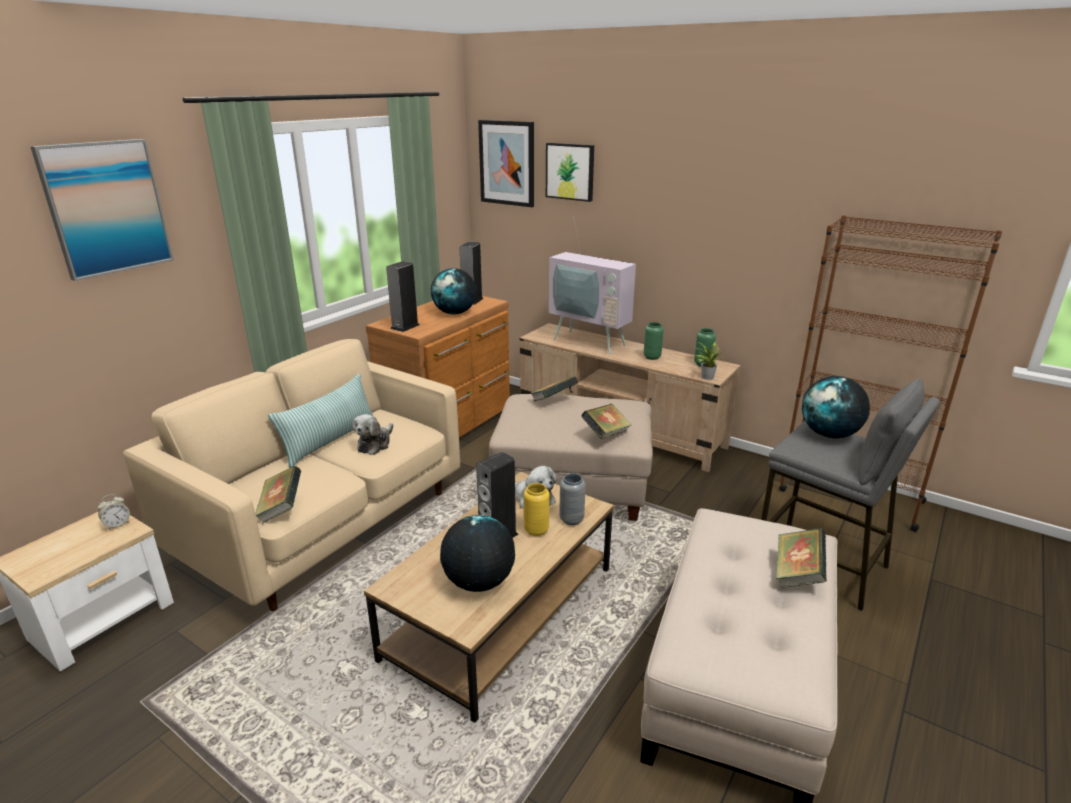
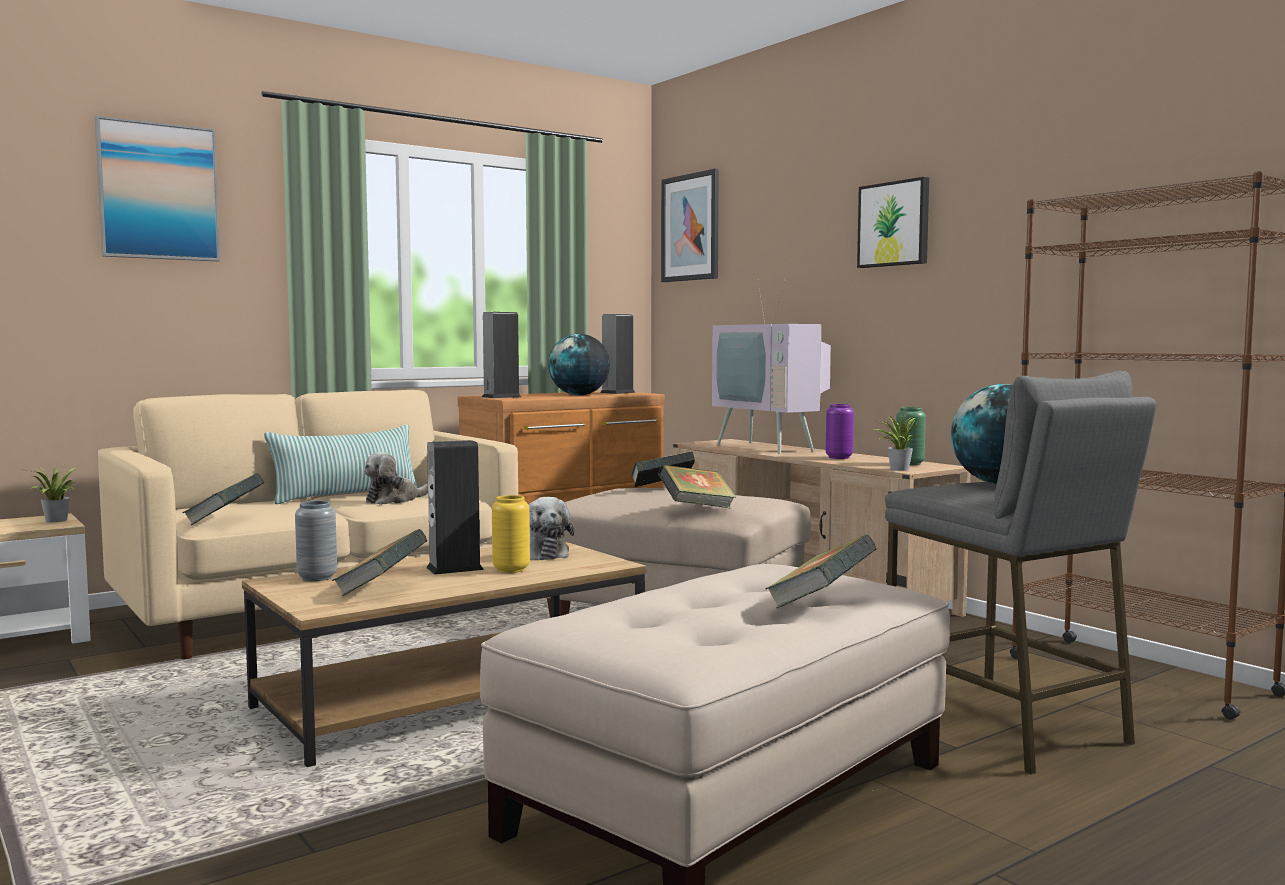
camera: 20 degrees right, 20 degrees down
alarm clock [97,494,130,530] -> potted plant [27,464,76,522]
globe [440,515,515,592] -> book [332,529,428,596]
picture [546,143,594,202] -> picture moved to [857,177,929,268]
grey vase [559,473,586,525] -> grey vase moved to [295,501,337,581]
green vase [644,322,664,360] -> purple vase [826,404,854,459]

